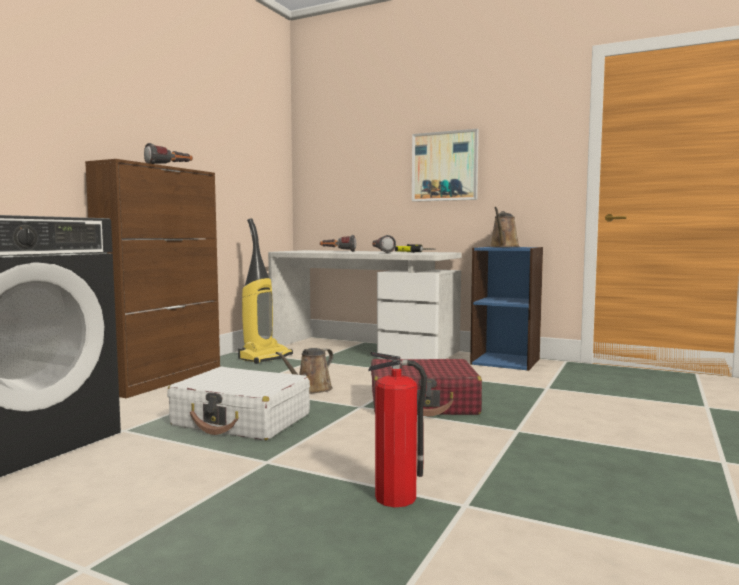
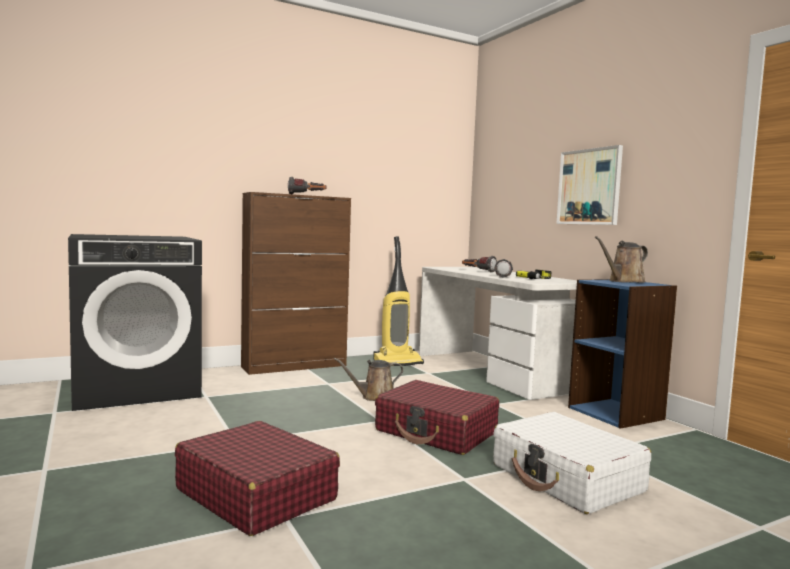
camera: 35 degrees right, 0 degrees up
white suitcase [167,366,310,440] -> white suitcase moved to [493,412,651,514]
fire extinguisher [368,352,427,507] -> red suitcase [175,421,340,536]

